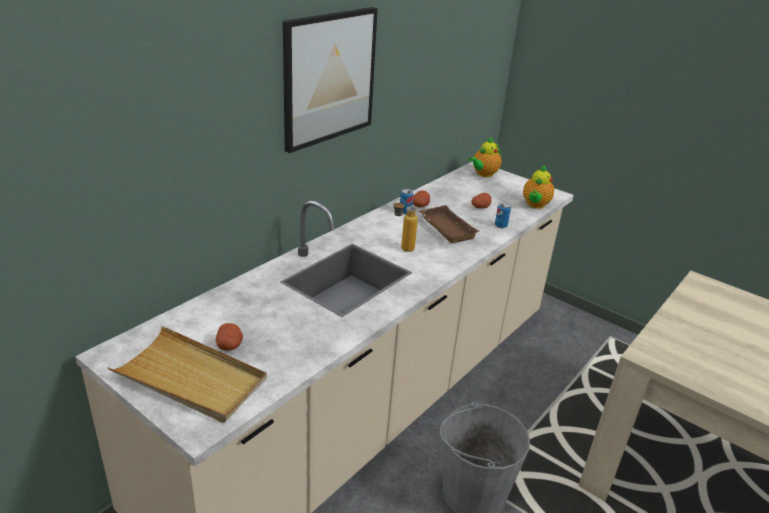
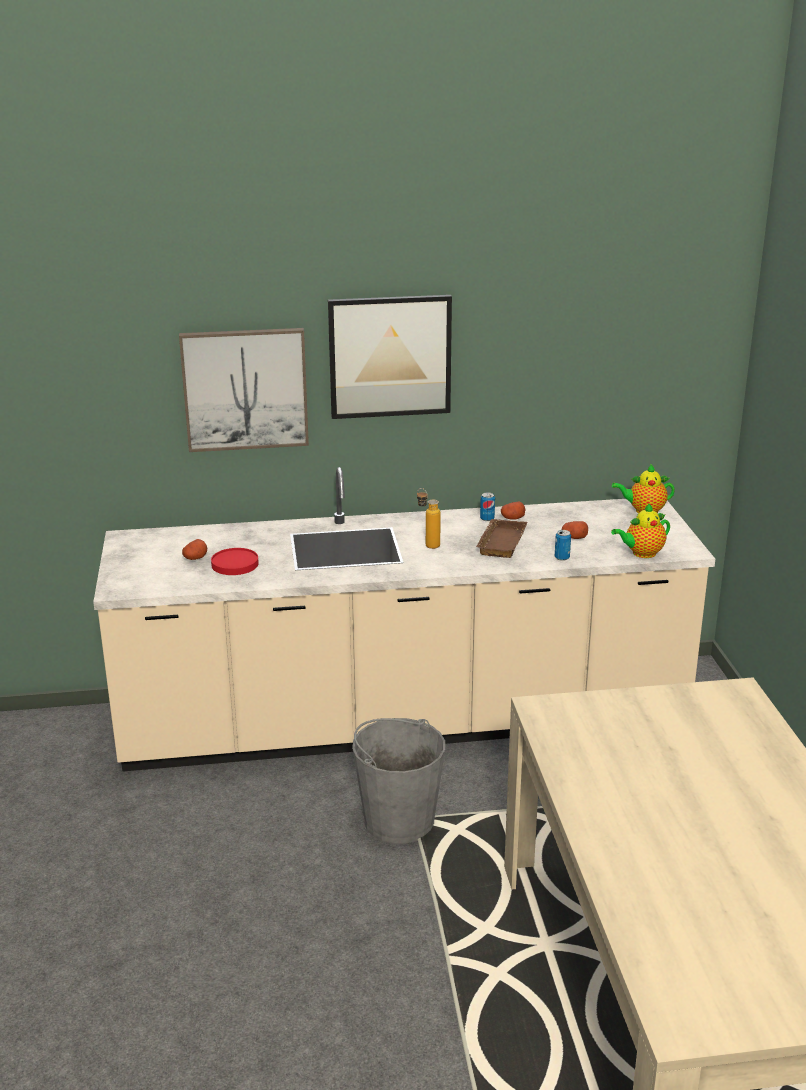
camera: 45 degrees right, 5 degrees down
beige tray [107,326,267,423] -> none
none -> picture [179,328,309,452]
none -> red plate [211,548,259,575]

